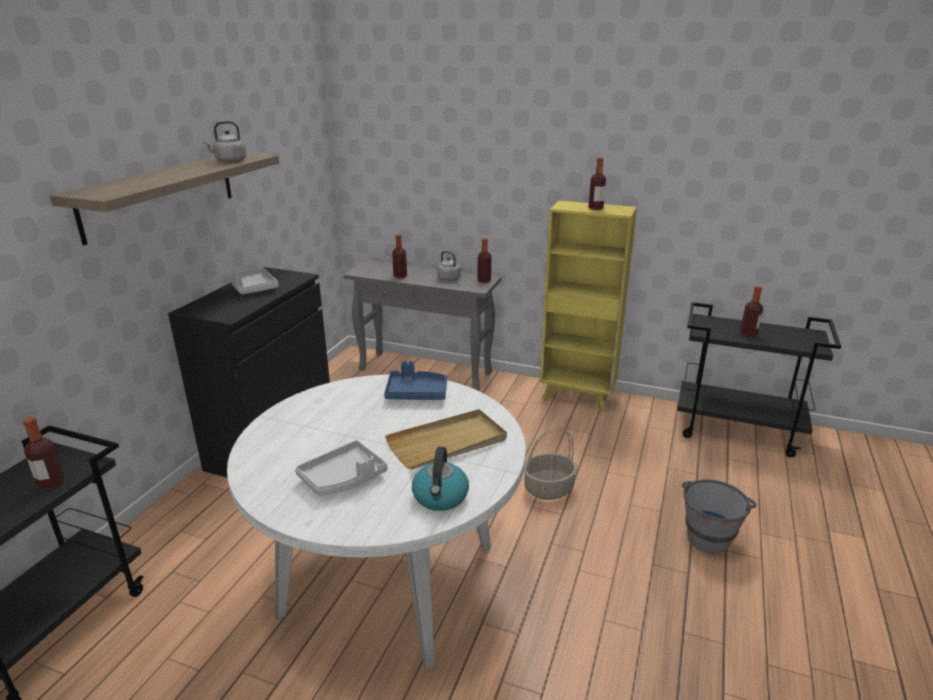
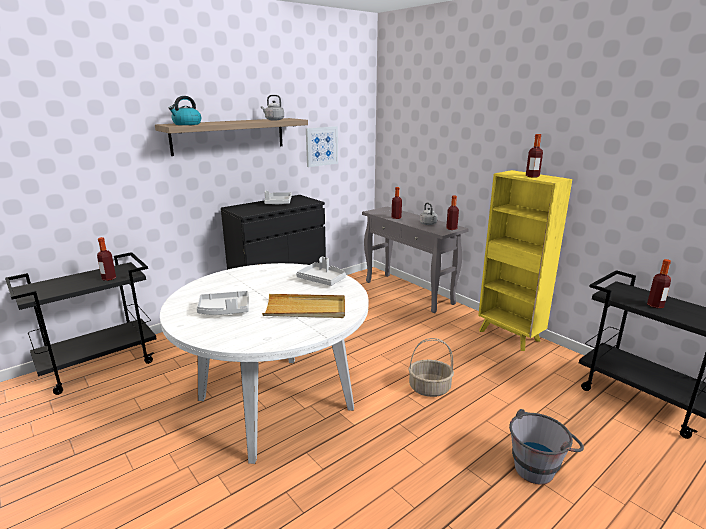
camera: 30 degrees right, 5 degrees down
blue tray [384,361,447,400] -> grey tray [296,257,346,286]
kettle [412,447,469,511] -> kettle moved to [169,96,201,125]
none -> picture [306,126,338,167]

